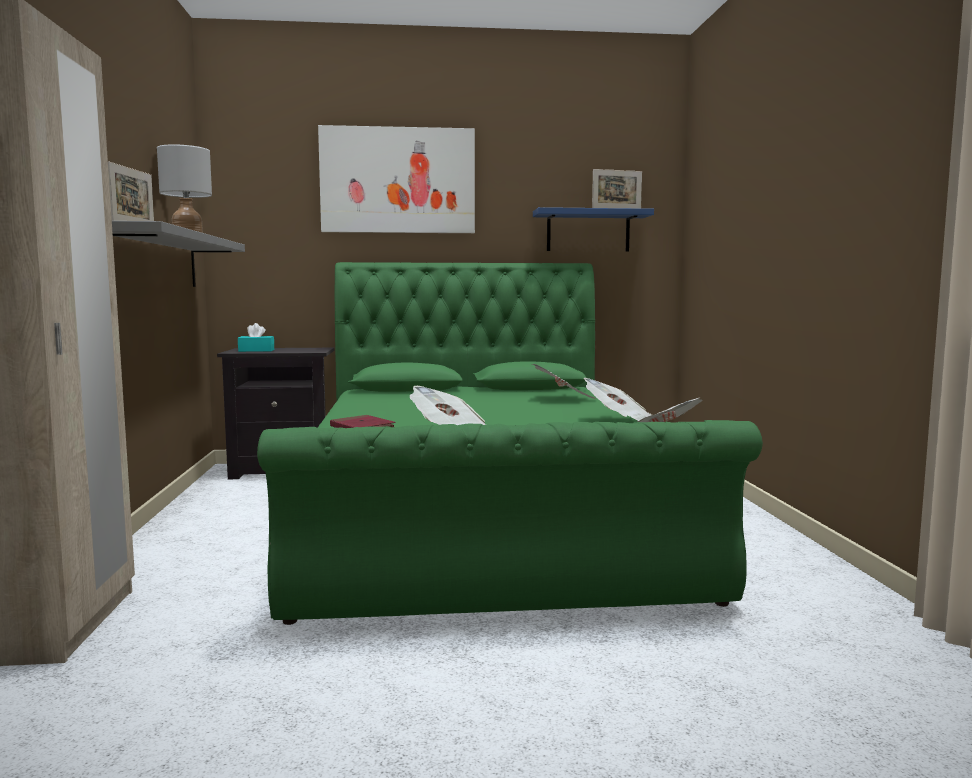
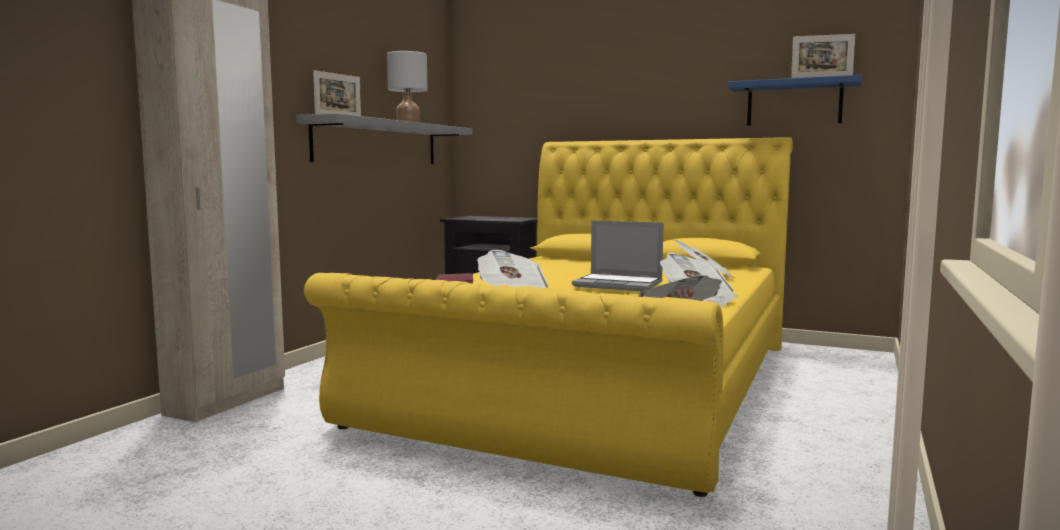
camera: 30 degrees right, 0 degrees up
turquoise tissue box [238,323,274,352] -> none
green bed [257,262,763,625] -> yellow bed [304,137,793,497]
picture [318,125,475,233] -> none
none -> laptop [572,220,664,291]

